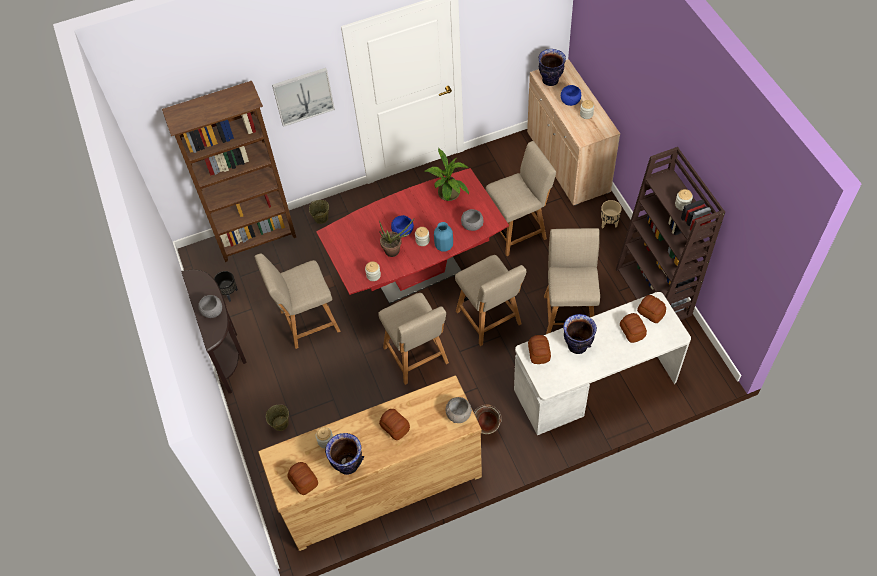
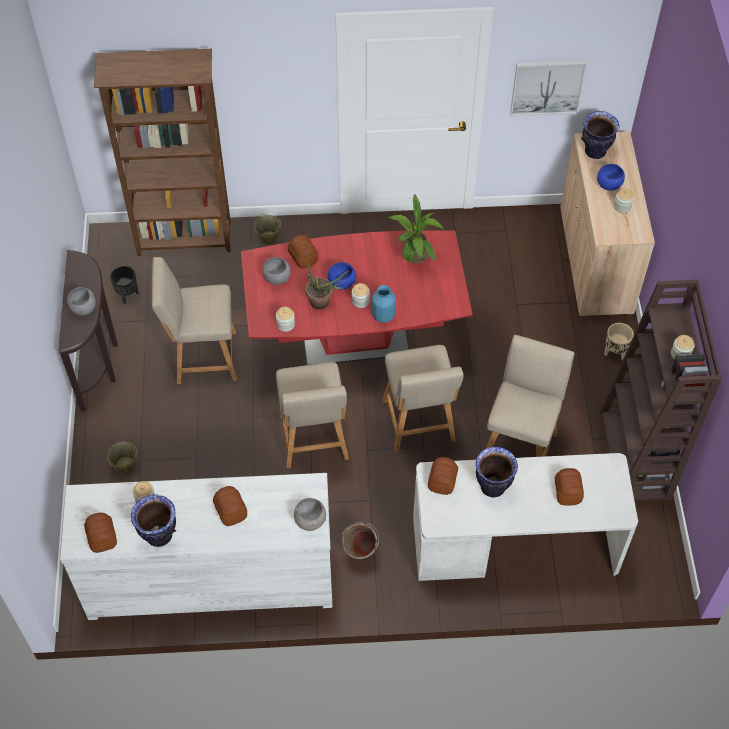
camera: 15 degrees right, 0 degrees up
brown dresser [258,375,482,551] -> white dresser [60,473,333,620]
picture [272,68,335,127] -> picture moved to [510,60,587,116]
grey bowl [461,209,483,231] -> grey bowl moved to [262,257,291,285]
beige chair [486,141,556,256] -> none
bread [637,295,666,323] -> bread moved to [288,235,318,269]

